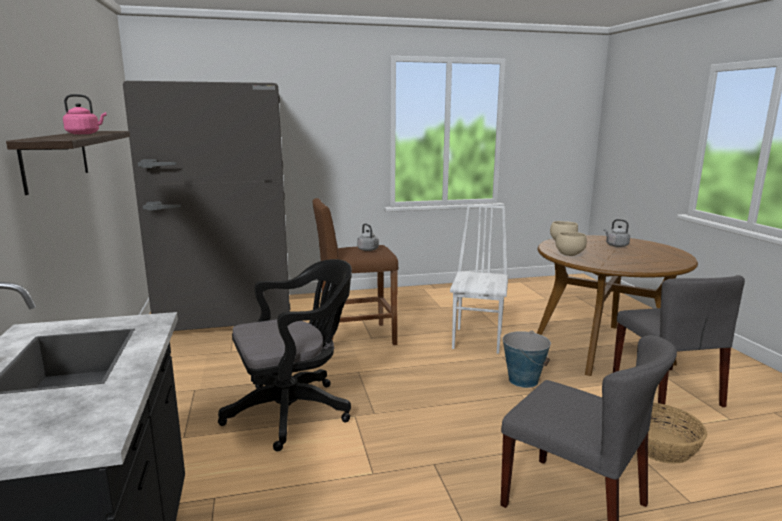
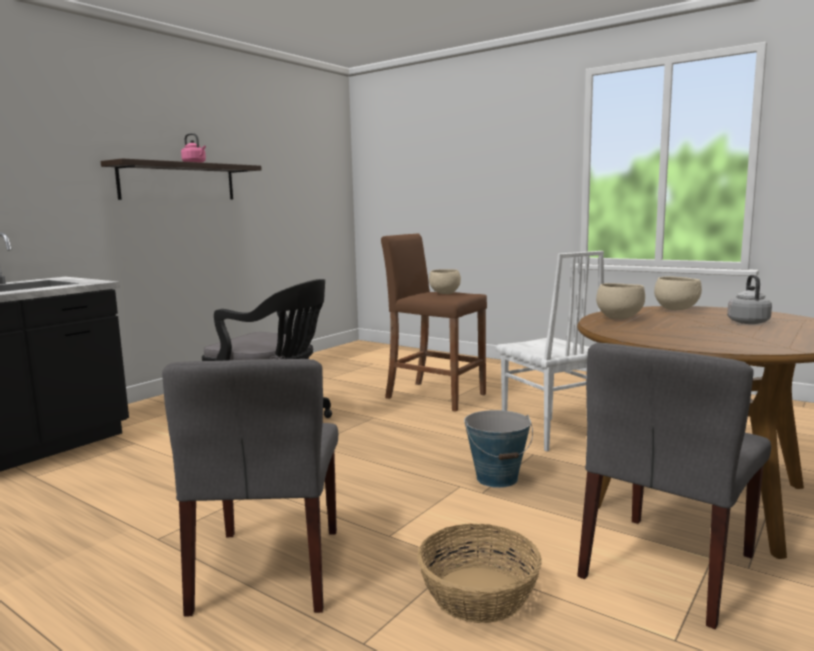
camera: 50 degrees right, 5 degrees down
grey fridge [123,81,290,331] -> none
grey kettle [357,223,379,251] -> beige bowl [429,269,461,294]
white chair [450,205,509,354] -> white chair turned 90 degrees clockwise [495,251,604,451]

